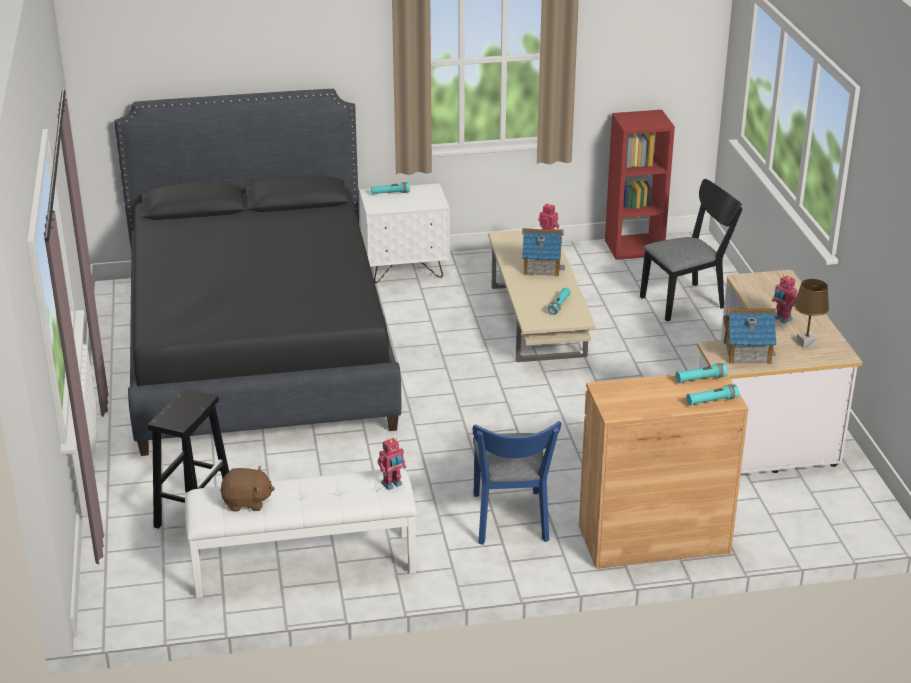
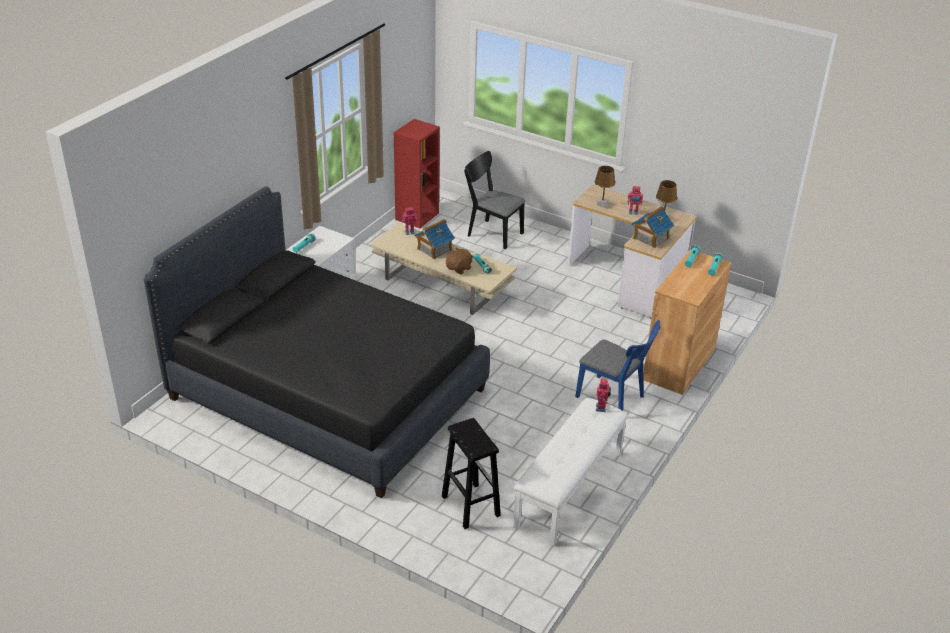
camera: 50 degrees left, 5 degrees up
brown plush toy [220,465,275,512] -> brown plush toy moved to [446,248,473,275]
black chair [640,179,742,321] -> black chair turned 75 degrees counterclockwise [464,151,525,249]
none -> brown table lamp [595,166,615,208]

